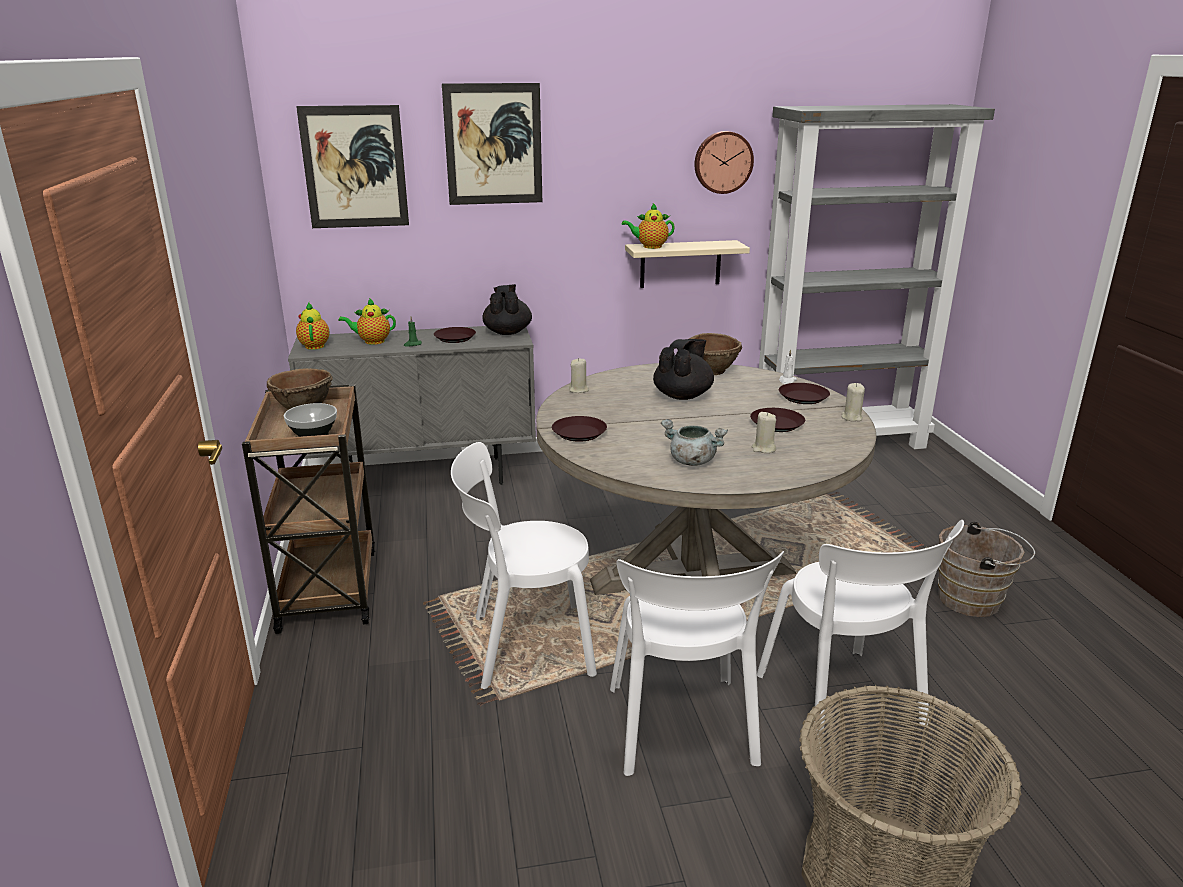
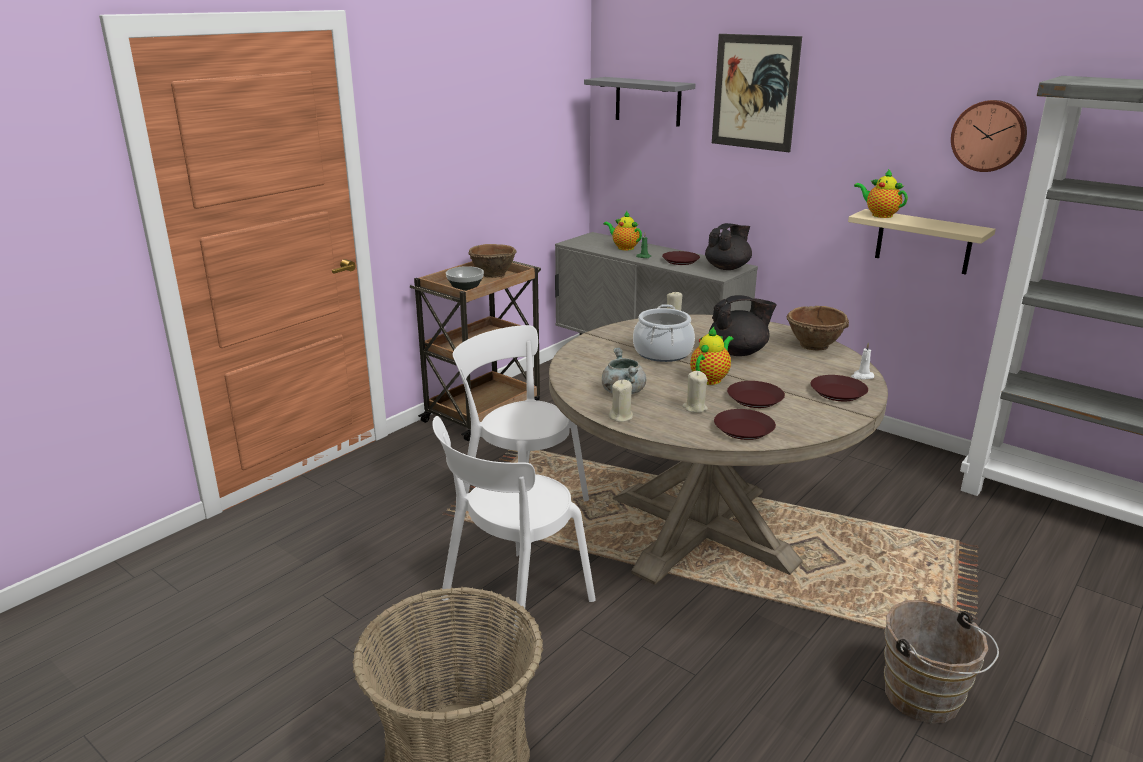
camera: 50 degrees right, 0 degrees up
picture [296,105,409,228] -> grey shelf [584,77,695,127]
teapot [296,303,330,350] -> teapot moved to [690,327,734,385]
brown plate [552,416,607,442] -> brown plate moved to [714,409,776,440]
white chair [757,520,964,744] -> none
beige candle [841,383,865,421] -> beige candle moved to [608,380,633,422]
none -> cooking pot [633,304,695,362]

